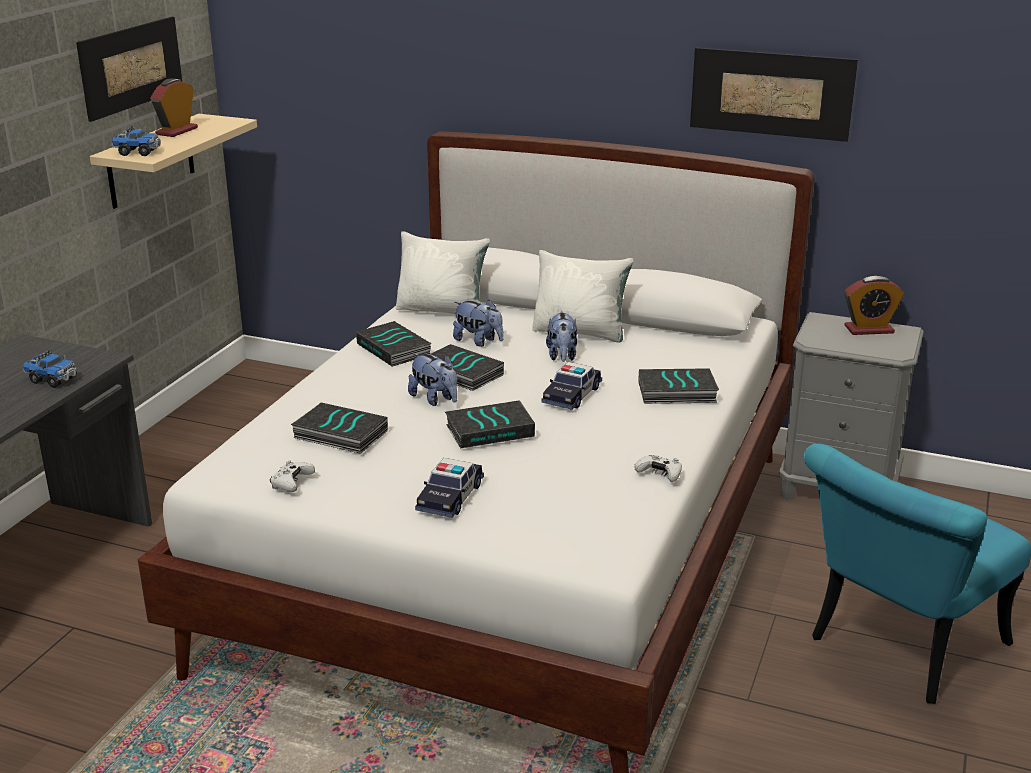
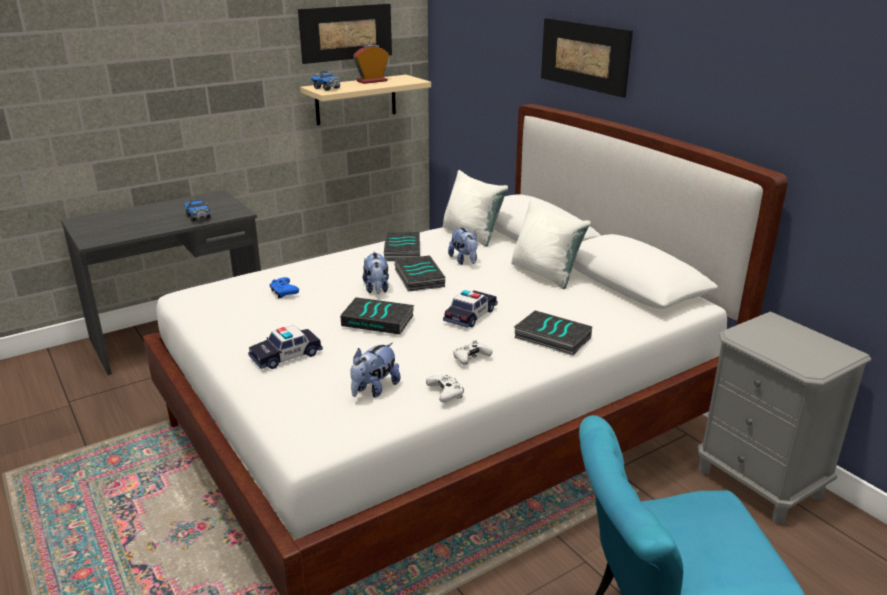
camera: 35 degrees right, 0 degrees up
white game controller [270,460,315,492] -> white game controller moved to [453,340,493,365]
book [291,402,388,454] -> blue game controller [269,277,299,298]
toy car [542,362,602,410] -> toy car turned 150 degrees clockwise [443,290,498,328]
plush toy [546,311,577,362] -> plush toy moved to [350,342,400,398]
picture [690,48,858,142] -> picture moved to [541,18,633,98]
alarm clock [844,276,904,335] -> none

